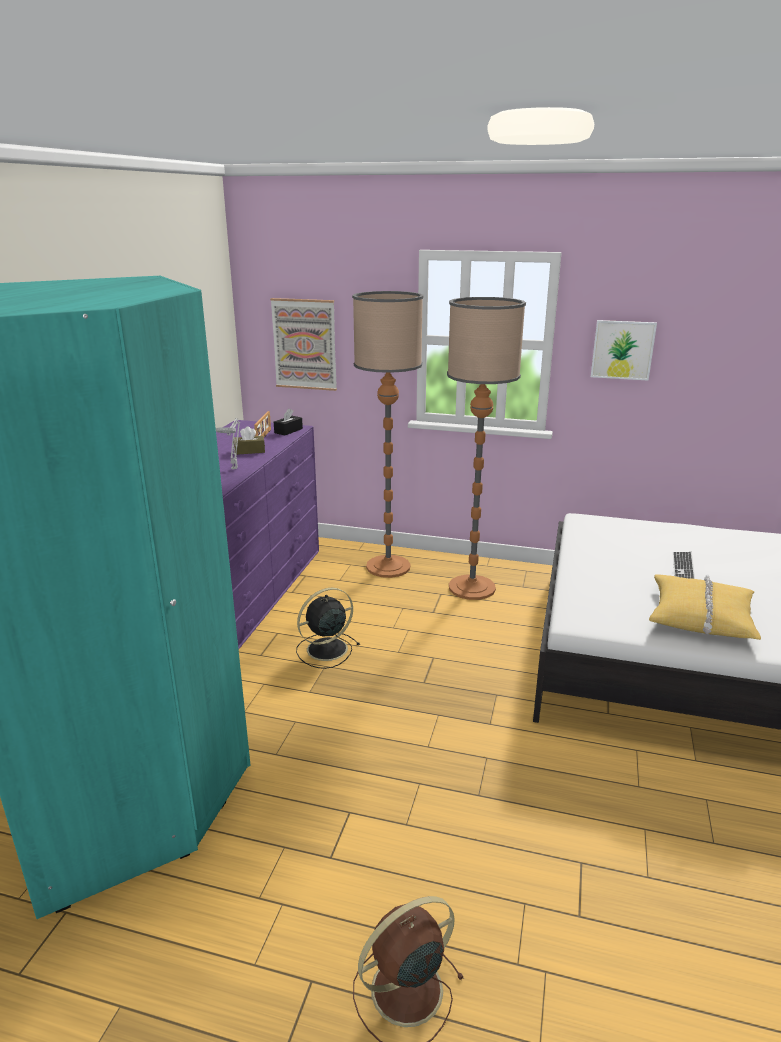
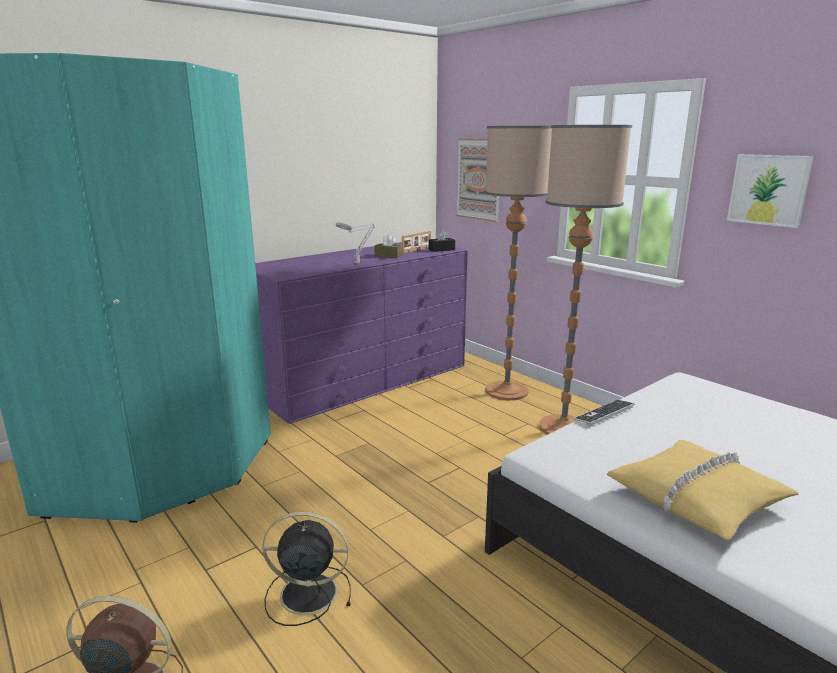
camera: 35 degrees right, 5 degrees down
black fan [296,588,360,669] -> black fan moved to [262,512,351,626]
keyboard [673,552,695,579] -> keyboard moved to [573,400,635,426]

